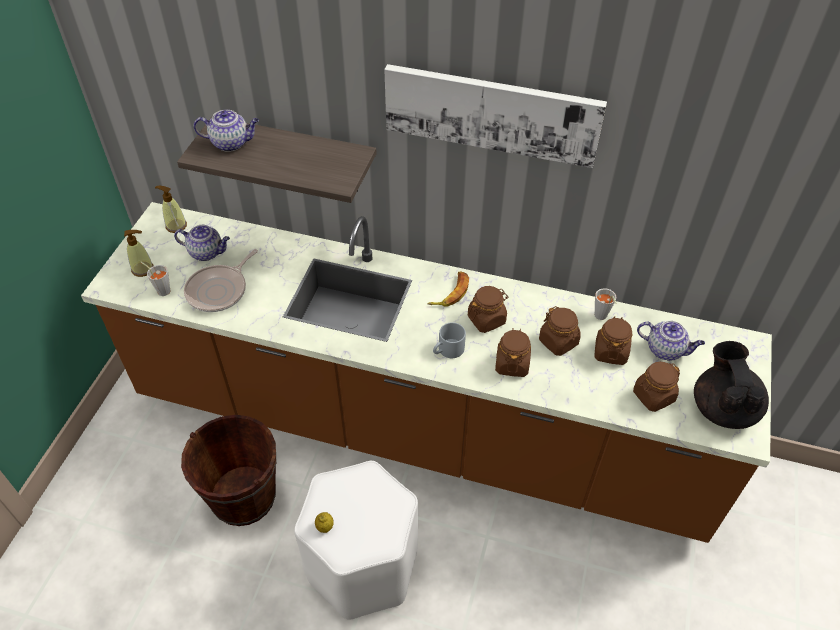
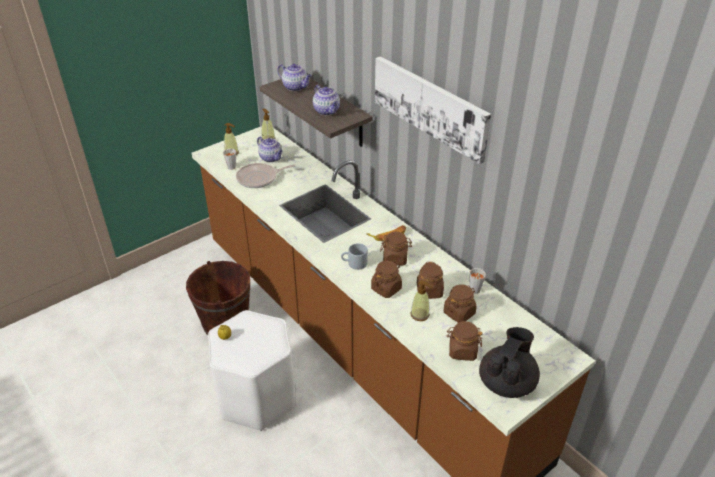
camera: 35 degrees right, 10 degrees down
teapot [637,321,705,361] -> teapot moved to [313,85,340,115]
none -> soap dispenser [410,280,433,321]

